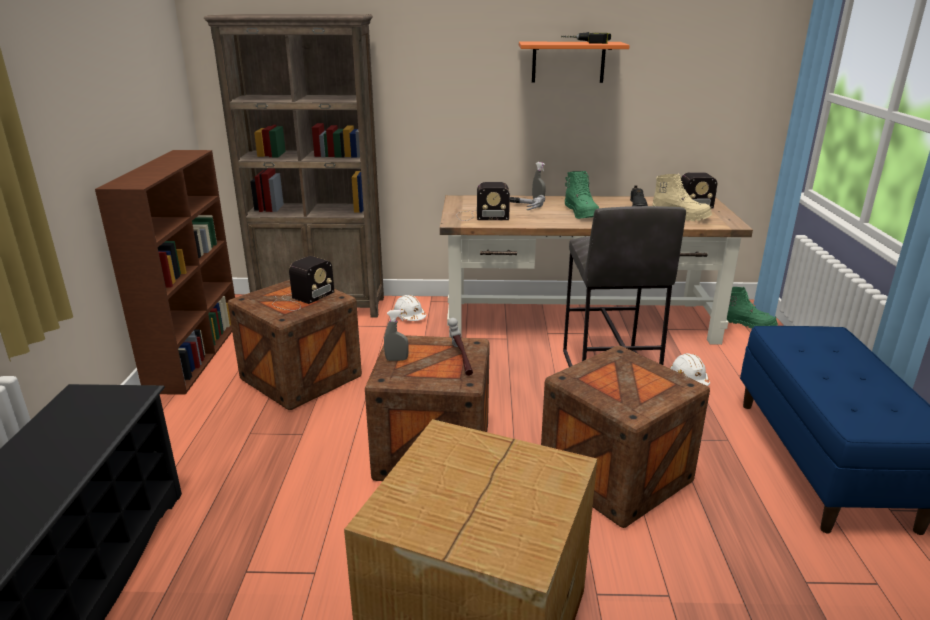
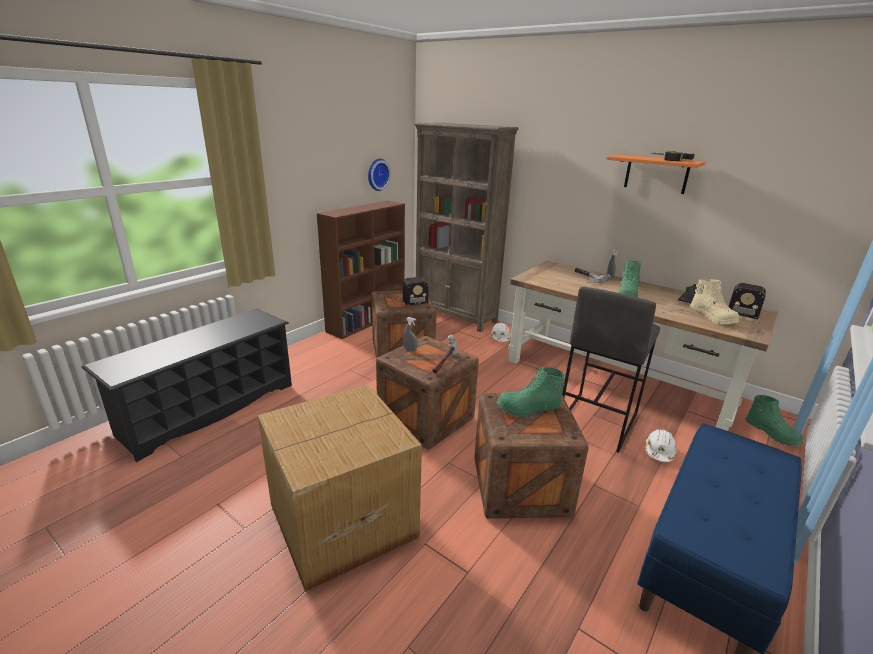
camera: 35 degrees right, 0 degrees up
radio [457,182,510,221] -> none
none -> wall clock [368,159,391,191]
none -> green boot [497,367,565,417]

